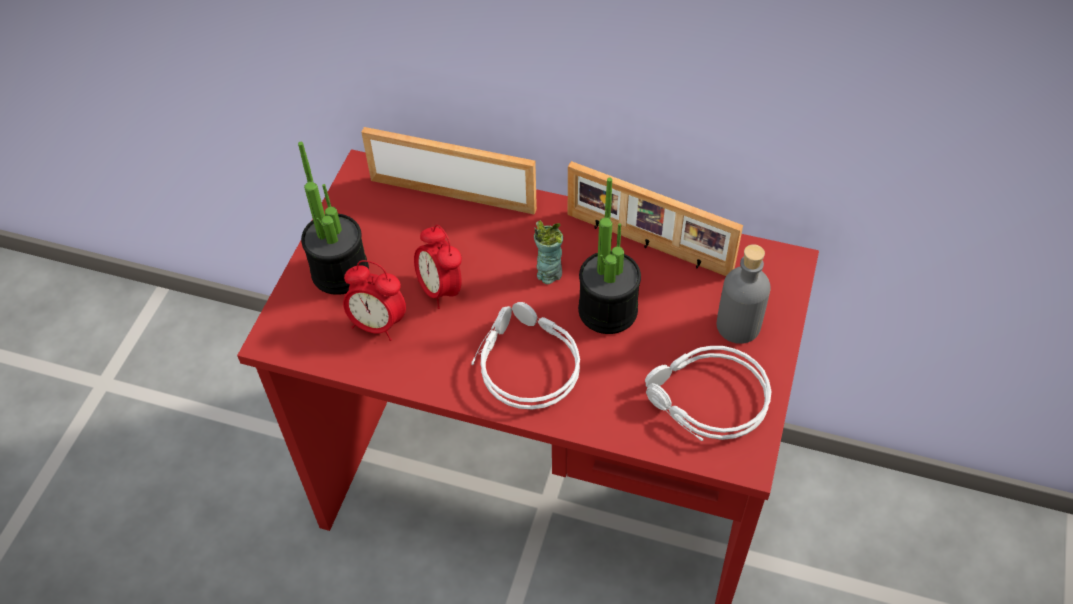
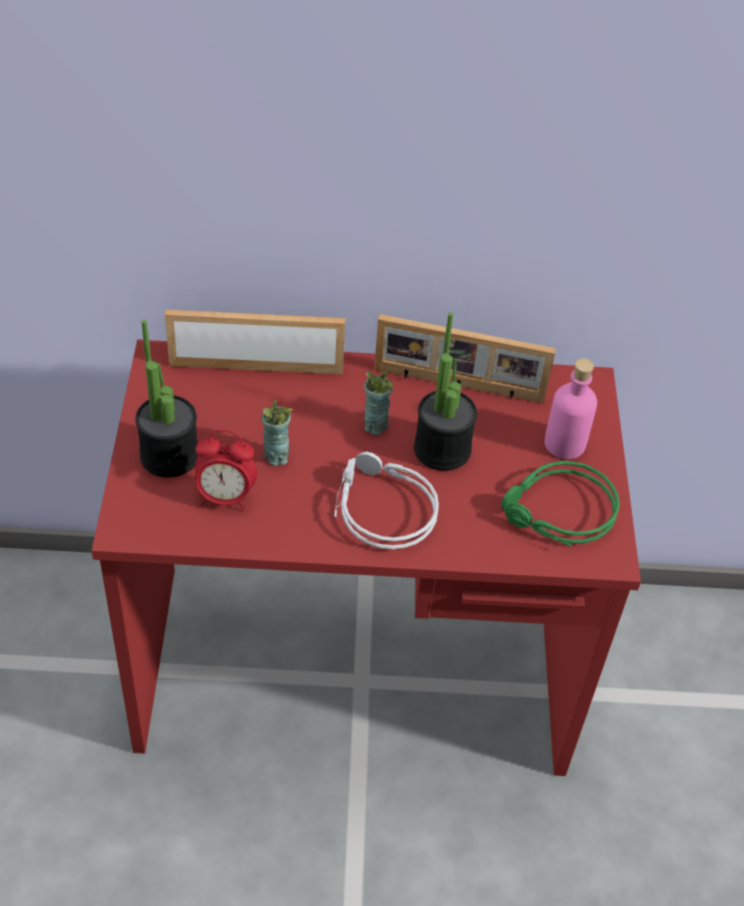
camera: 20 degrees left, 5 degrees down
alarm clock [414,225,462,309] -> cup [261,400,293,466]
grey headphones [645,346,771,441] -> green headphones [501,461,620,547]
grey bottle [716,244,771,344] -> pink bottle [544,358,597,459]

